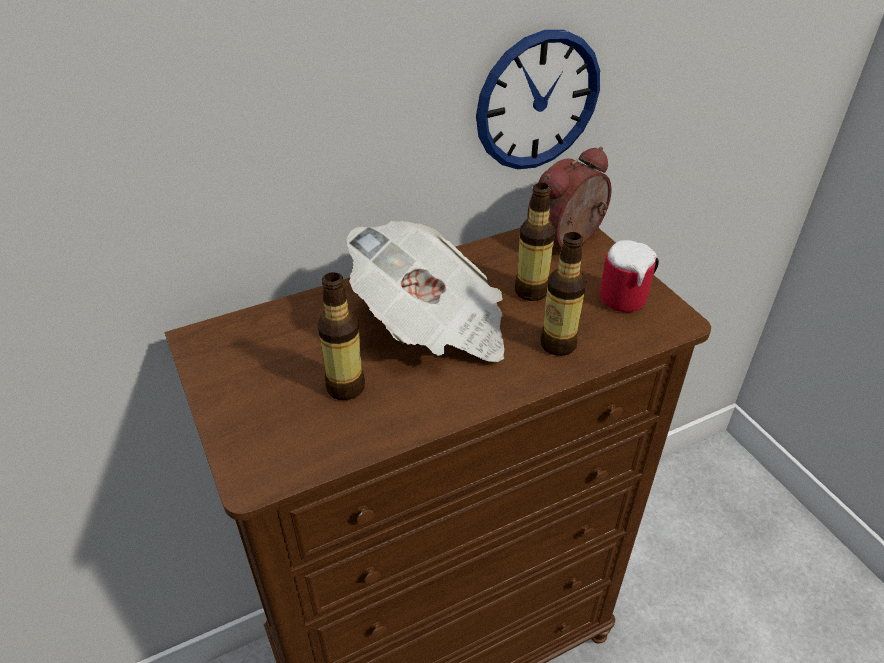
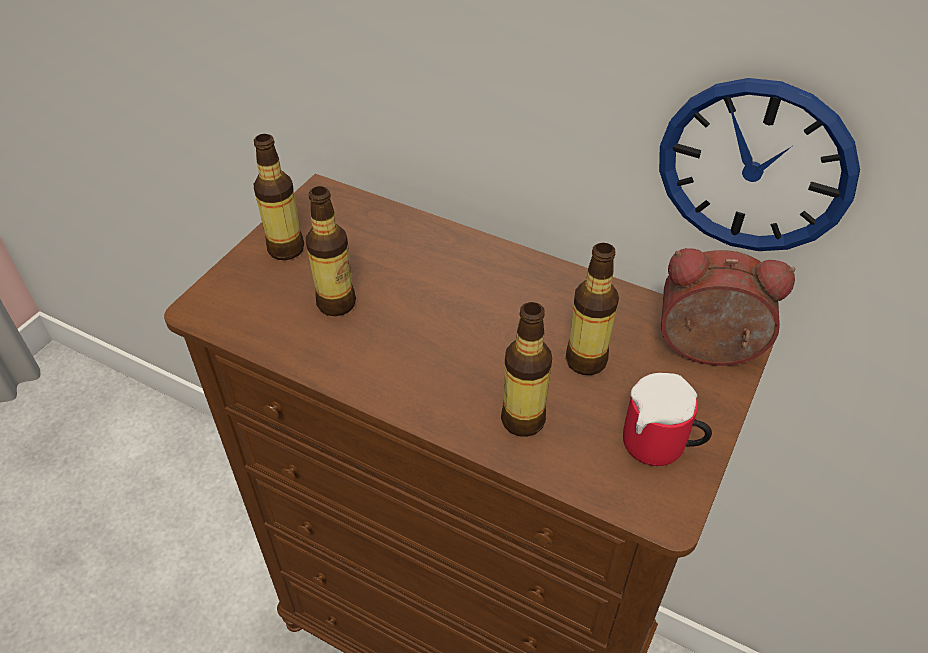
camera: 55 degrees right, 5 degrees up
newspaper [346,221,504,362] -> none
none -> bottle [254,134,304,260]

